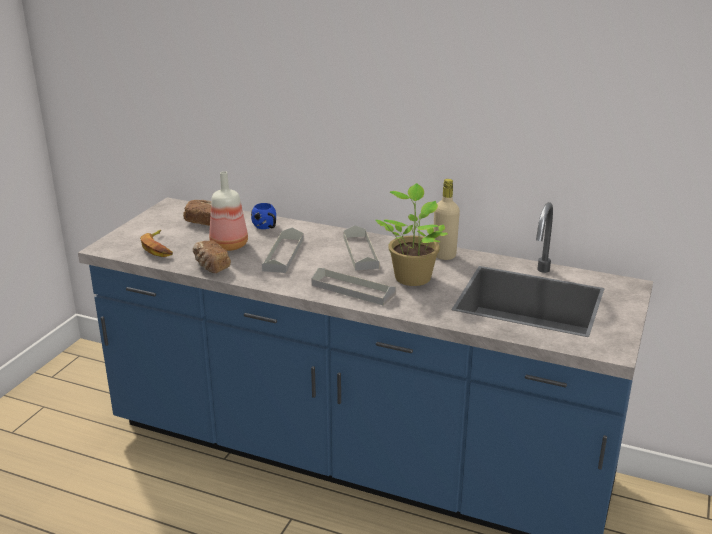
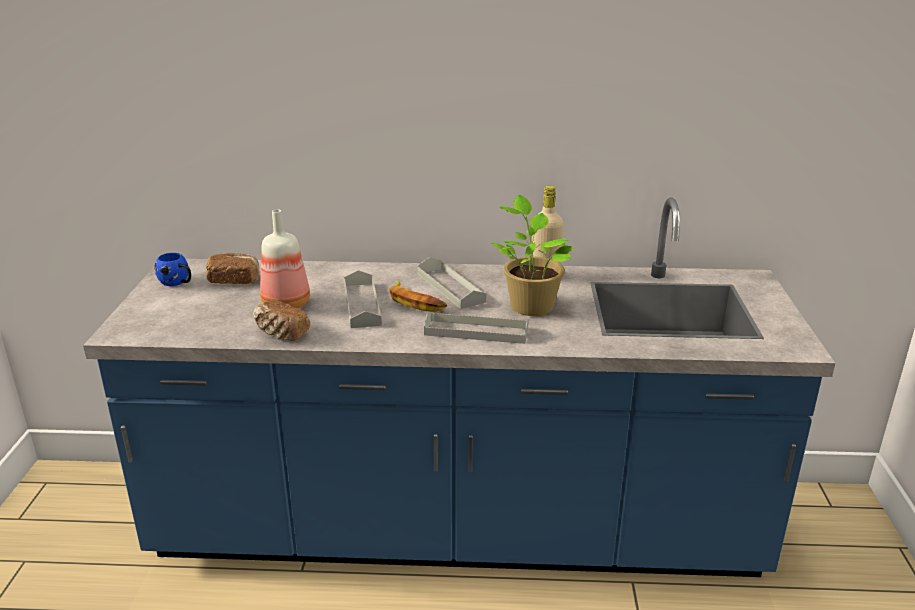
camera: 20 degrees left, 0 degrees up
banana [140,230,173,257] -> banana moved to [389,280,447,312]
blue mug [251,203,276,229] -> blue mug moved to [154,253,191,286]

